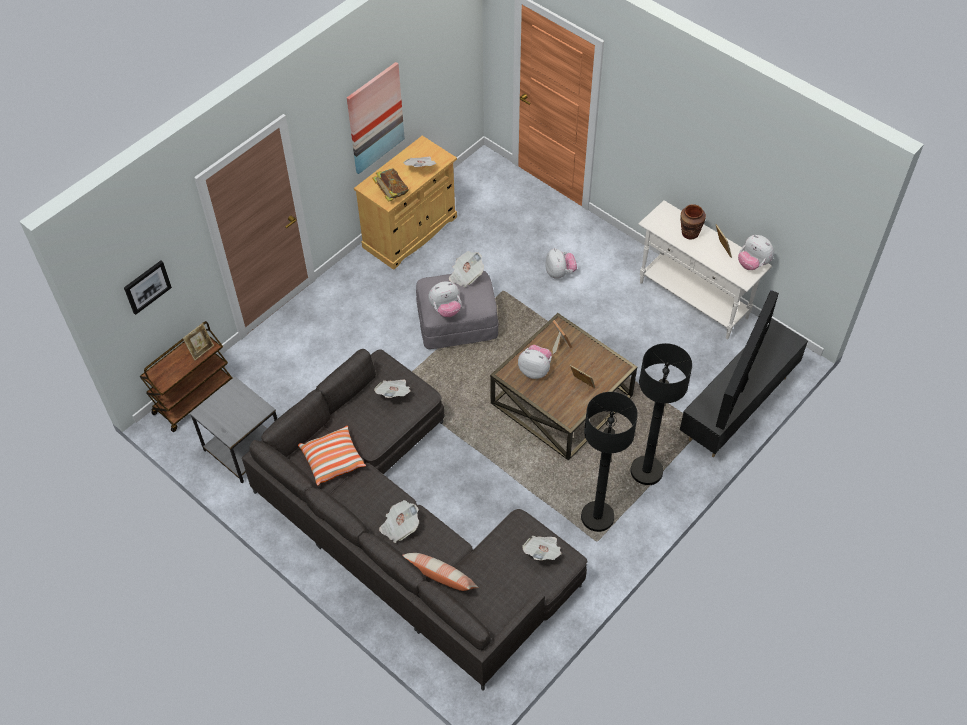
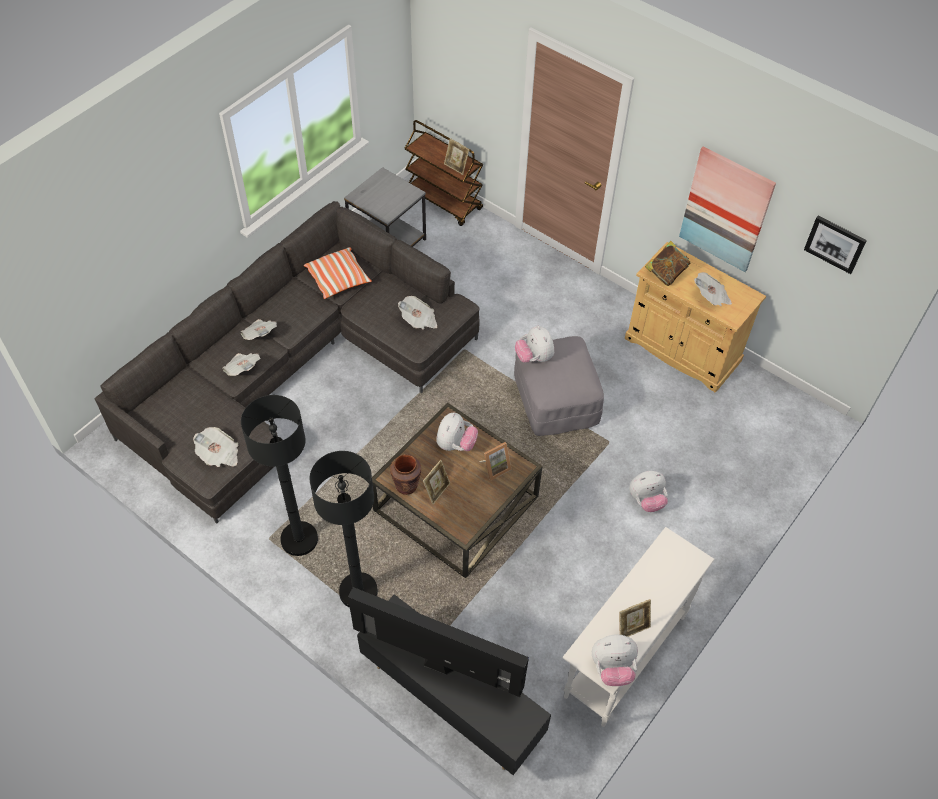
camera: 85 degrees right, 0 degrees up
picture [124,261,172,315] -> picture moved to [804,216,867,274]
pillow [402,553,479,591] -> none
newspaper [449,251,484,287] -> newspaper moved to [222,353,260,376]
brown vase [680,204,706,240] -> brown vase moved to [390,454,422,495]
plush toy [738,235,774,270] -> plush toy turned 135 degrees counterclockwise [592,634,638,686]

